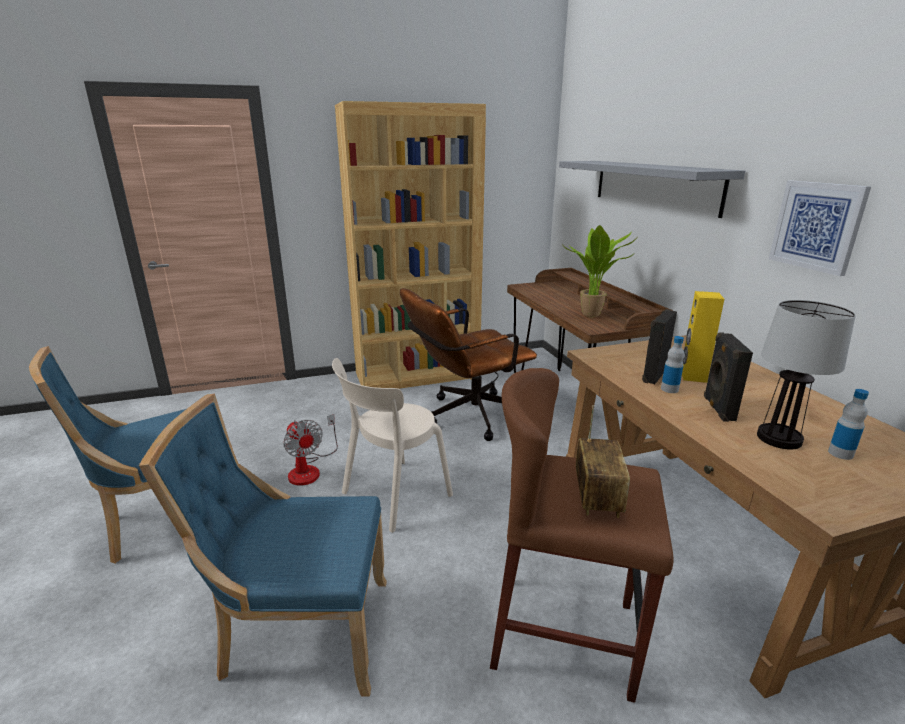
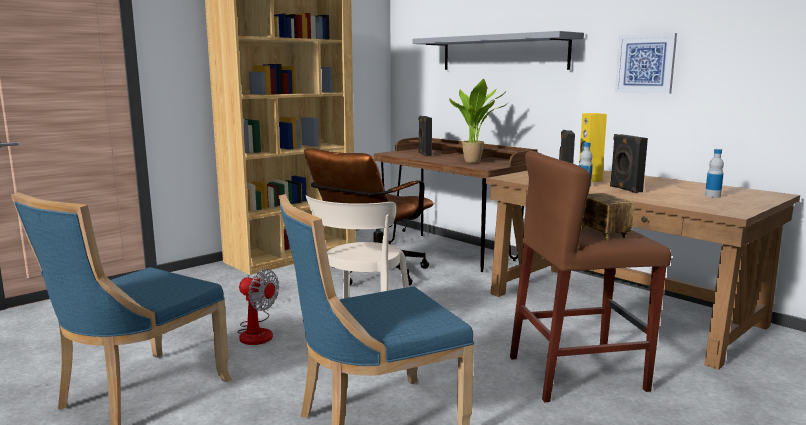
camera: 25 degrees left, 10 degrees down
table lamp [757,300,856,450] -> none
none -> black speaker [418,116,432,157]

